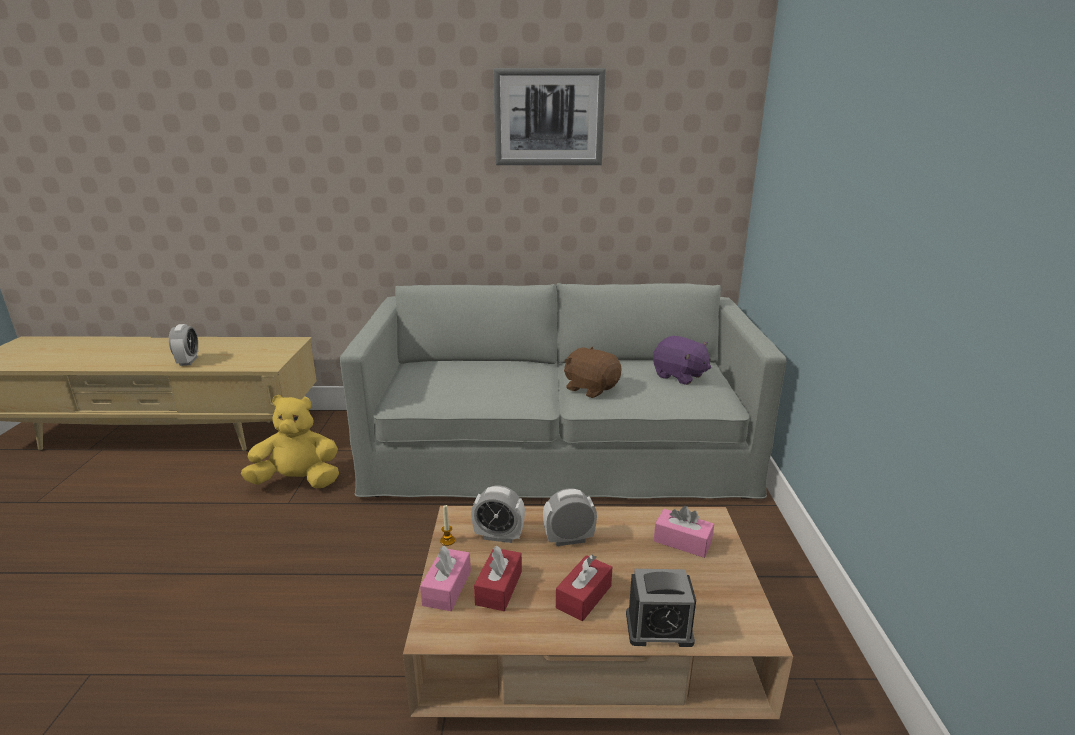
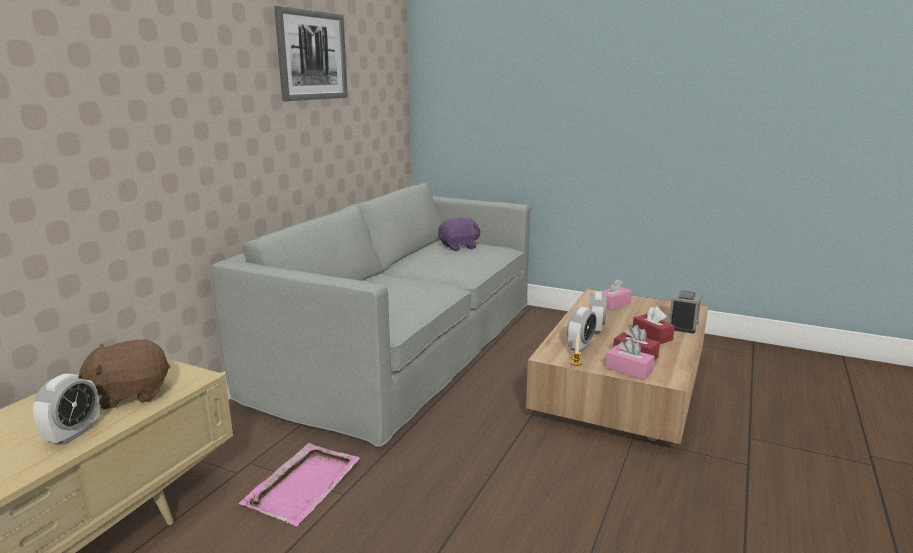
camera: 65 degrees left, 5 degrees down
alarm clock [169,324,199,366] -> alarm clock turned 90 degrees clockwise [33,373,100,445]
yellow plush toy [241,395,339,488] -> pink tray [239,443,360,526]
brown plush toy [564,347,622,398] -> brown plush toy moved to [78,339,170,409]

